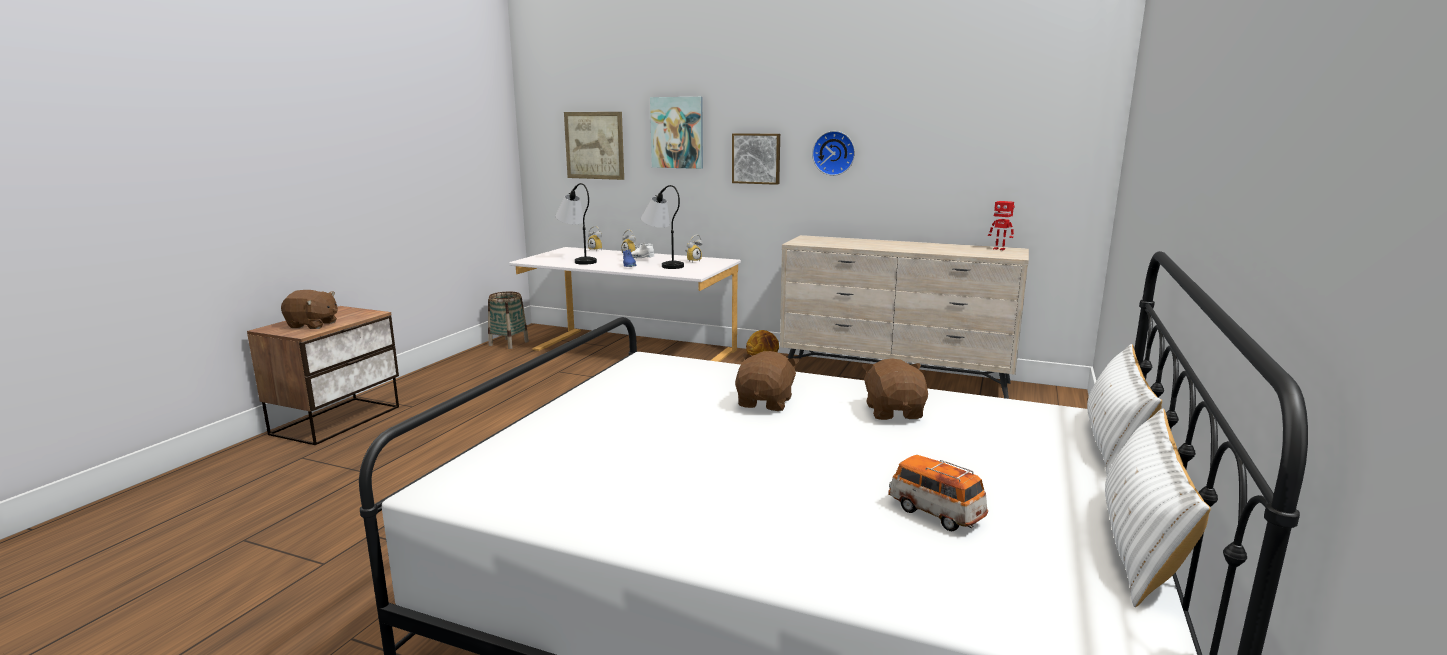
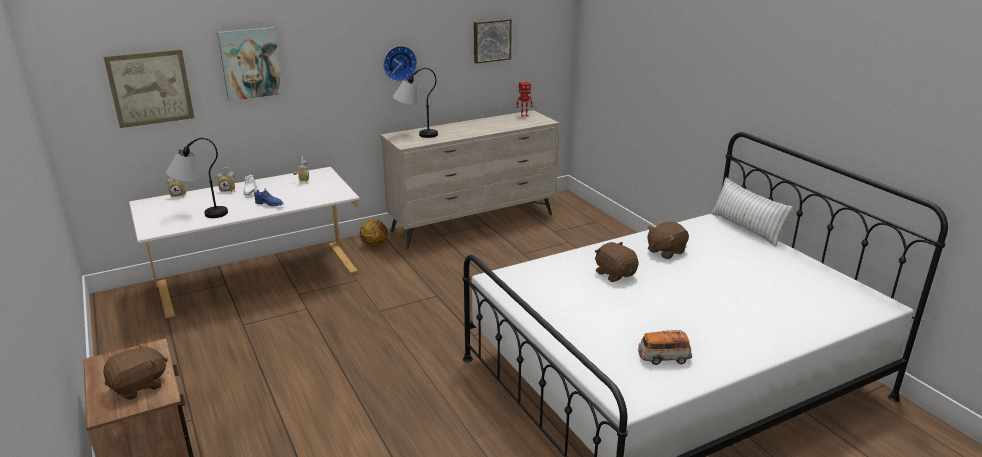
camera: 50 degrees left, 10 degrees up
basket [488,292,529,349] -> none
table lamp [641,185,684,269] -> table lamp moved to [393,68,438,138]
picture [732,133,780,185] -> picture moved to [474,19,512,64]
brown plush toy [862,358,928,420] -> brown plush toy turned 75 degrees counterclockwise [647,222,689,259]
toy car [888,455,988,531] -> toy car moved to [638,330,692,365]
white pillow [1105,408,1211,607] -> none

